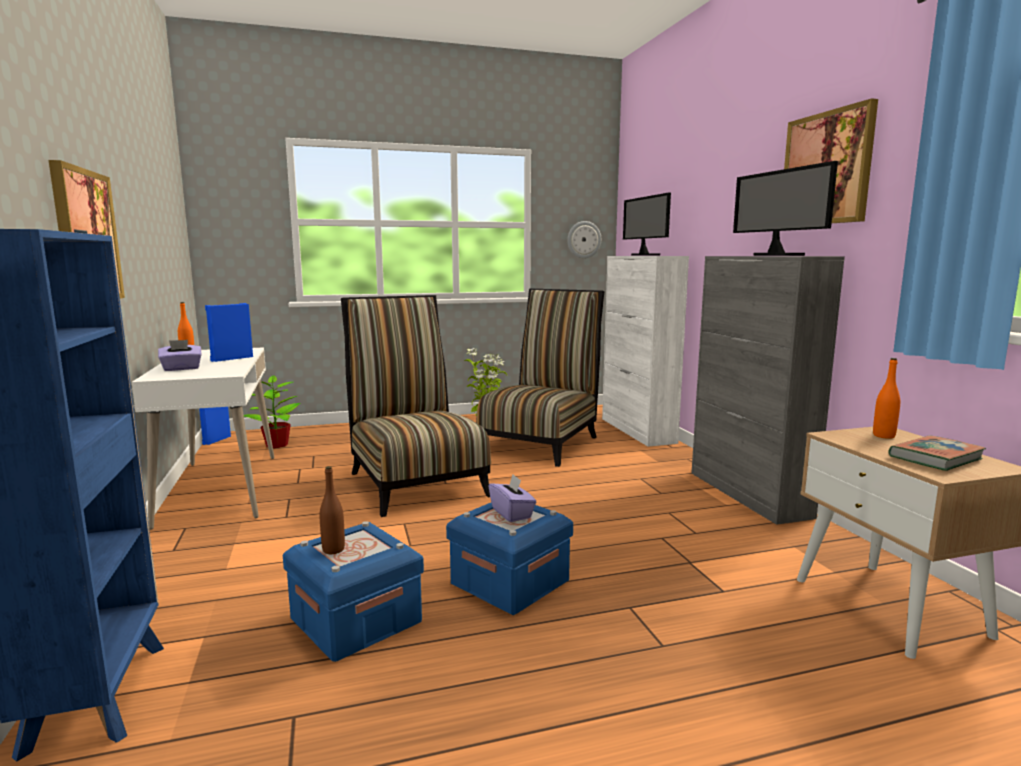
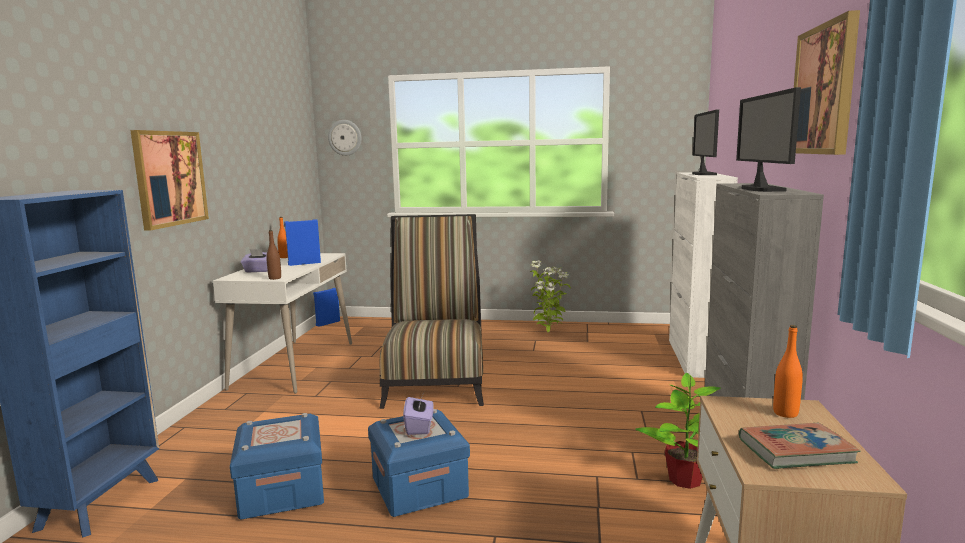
camera: 25 degrees right, 0 degrees up
potted plant [244,375,300,448] -> potted plant moved to [635,373,721,489]
brown bottle [320,466,345,554] -> brown bottle moved to [266,230,281,280]
chair [476,288,604,467] -> none
wall clock [567,221,601,259] -> wall clock moved to [328,120,362,156]

